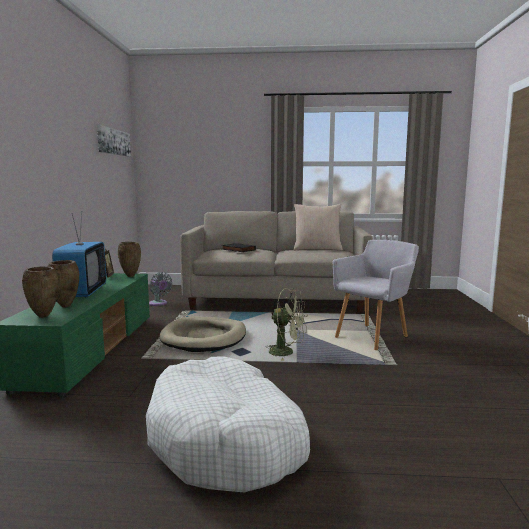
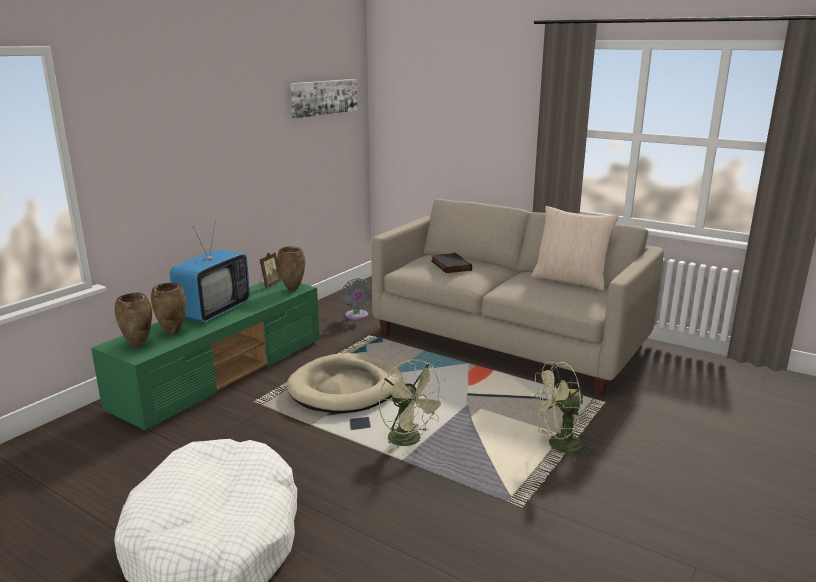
camera: 30 degrees right, 10 degrees up
grey armchair [333,240,419,350] -> green fan [530,362,594,462]

